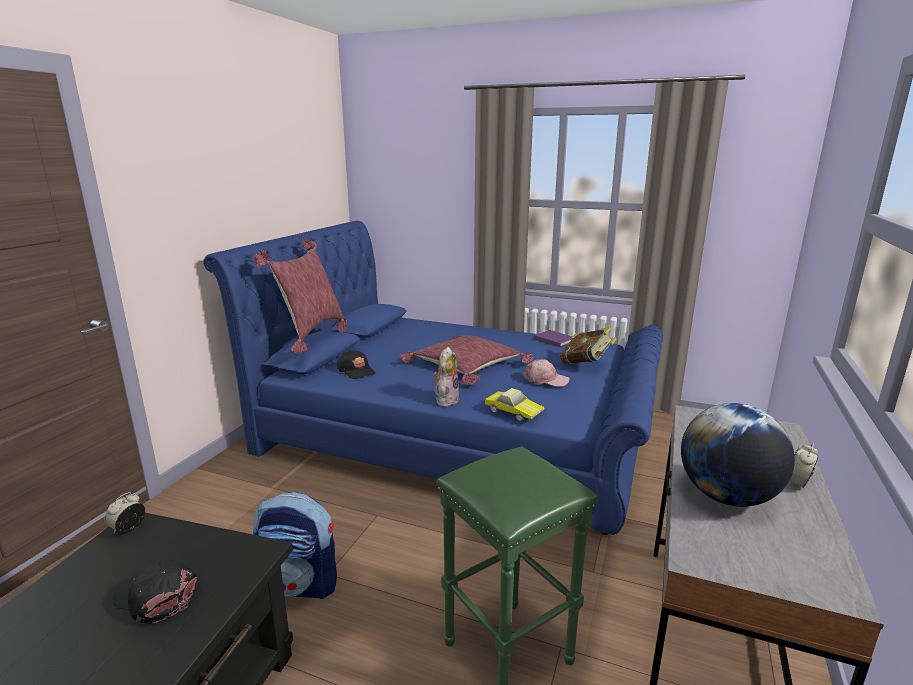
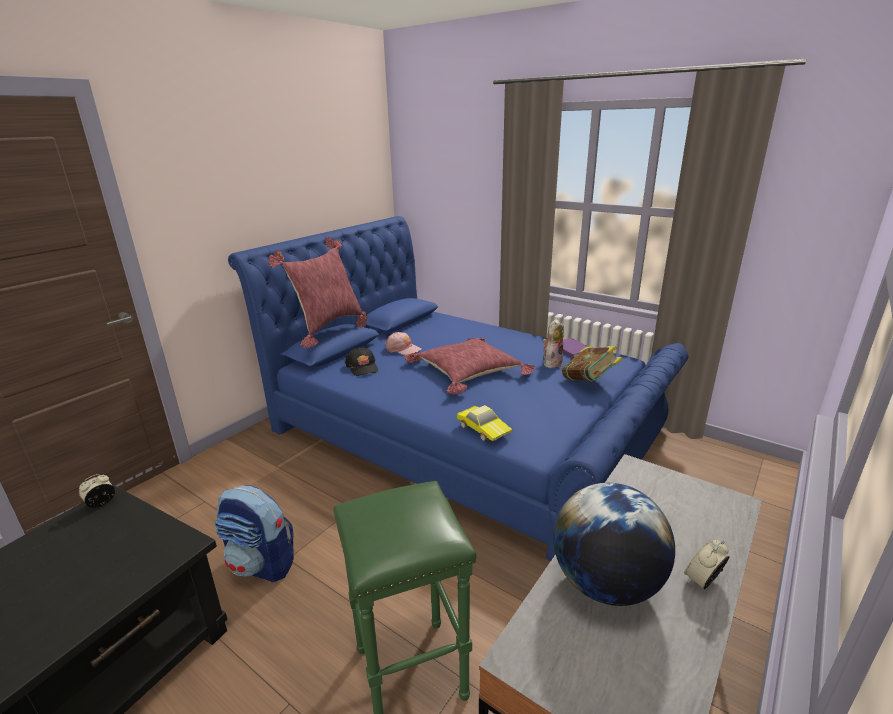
camera: 15 degrees right, 5 degrees up
black cap [112,559,197,624] -> none
plush toy [434,347,459,407] -> plush toy moved to [543,319,564,368]
pink cap [523,359,570,387] -> pink cap moved to [385,332,422,355]

